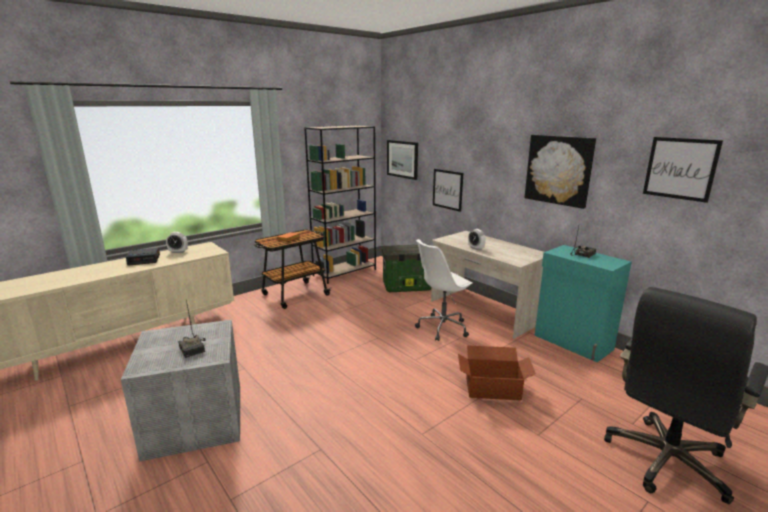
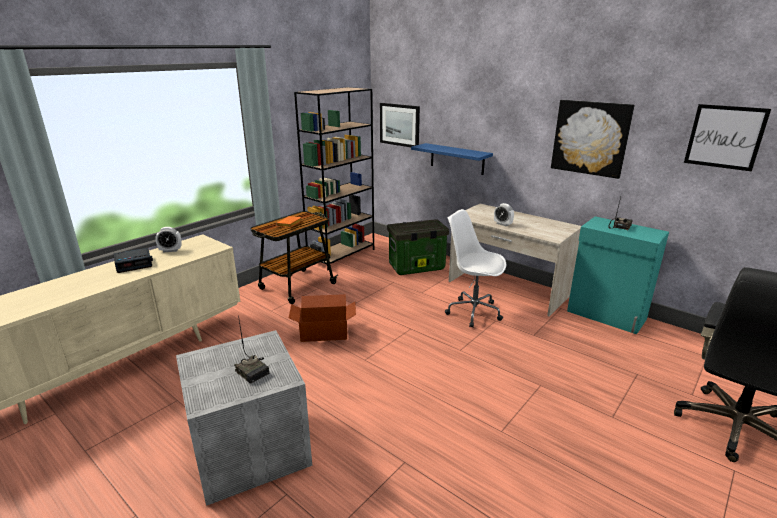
camera: 10 degrees left, 5 degrees up
white office chair [415,239,473,341] -> white office chair turned 75 degrees clockwise [445,209,506,328]
picture [433,169,463,212] -> blue shelf [411,143,493,175]
cardboard box [458,345,536,400] -> cardboard box moved to [289,294,356,342]

